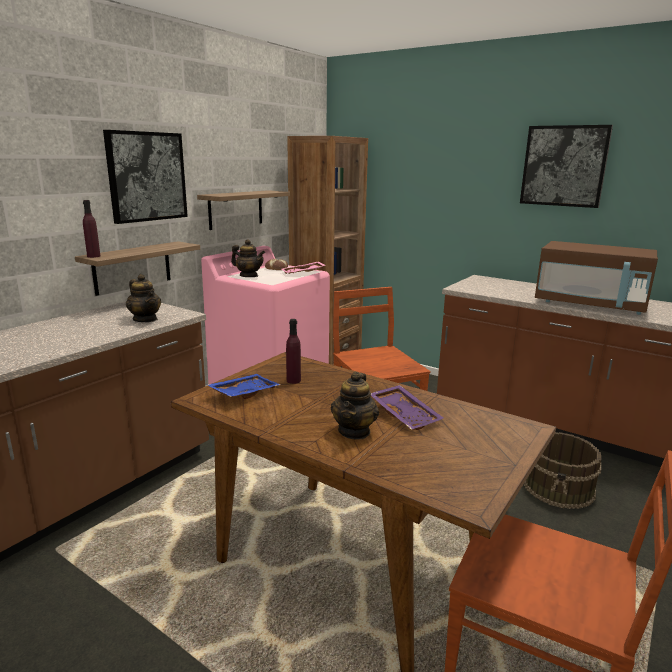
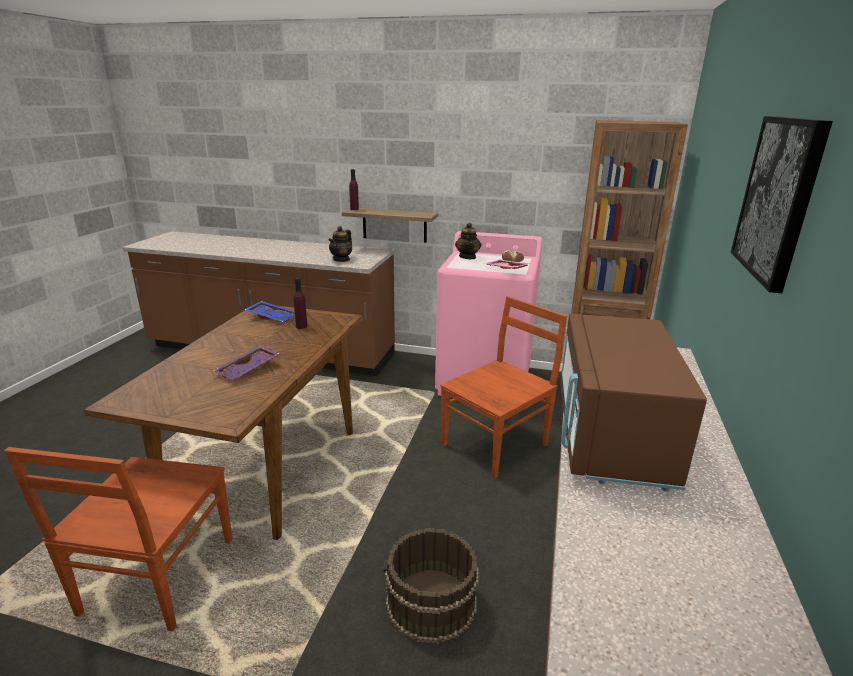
camera: 70 degrees right, 5 degrees up
picture [103,130,188,224] -> none
shelf [197,190,290,230] -> none
teapot [331,371,379,440] -> none

